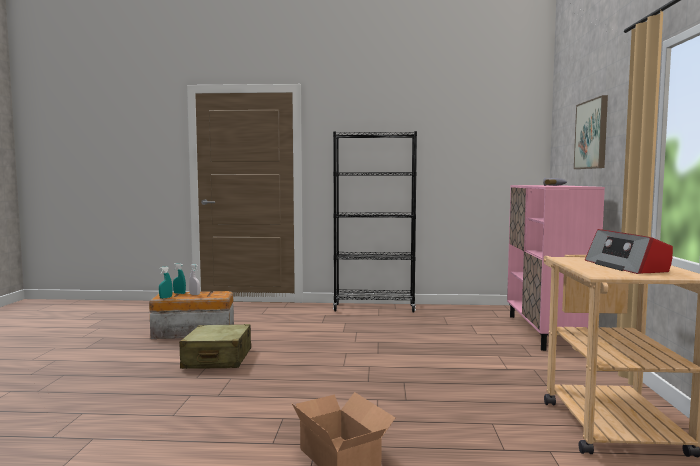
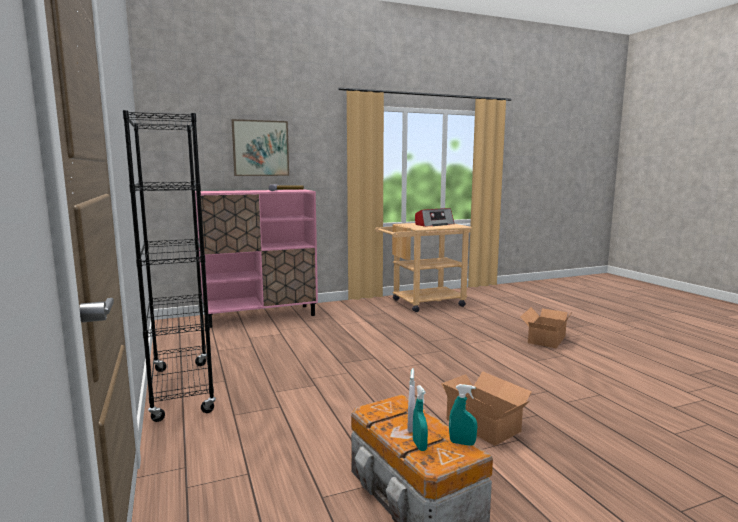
camera: 115 degrees left, 5 degrees up
beige suitcase [179,324,251,369] -> cardboard box [441,371,532,446]

